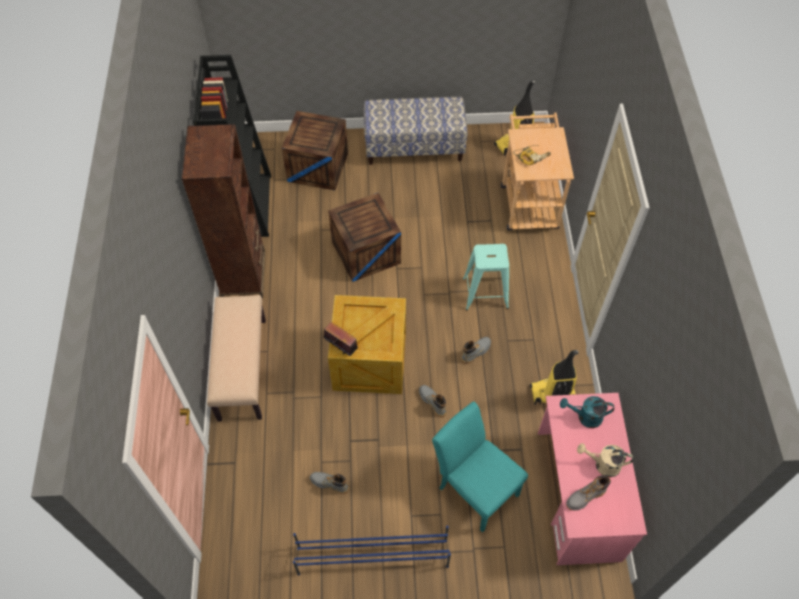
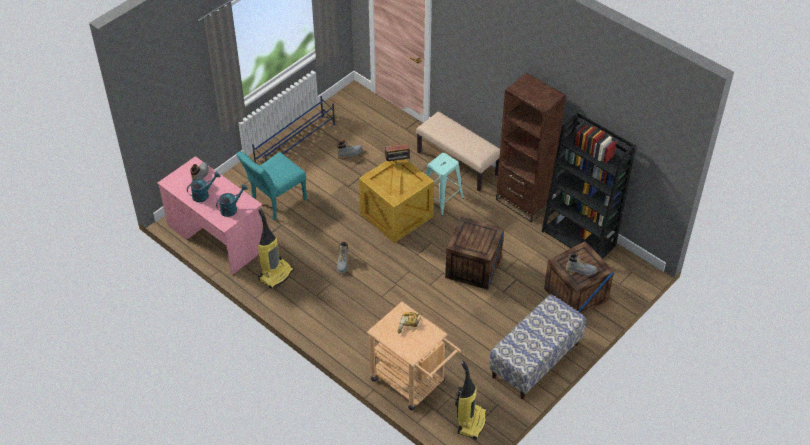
camera: 135 degrees right, 10 degrees down
grey boot [419,385,446,418] -> grey boot moved to [566,253,598,276]
turquoise chair [432,401,528,532] -> turquoise chair turned 135 degrees clockwise [236,151,307,221]
turquoise stool [463,244,509,310] -> turquoise stool moved to [426,153,464,216]
beige watering can [577,443,633,477] -> turquoise watering can [187,172,220,202]

